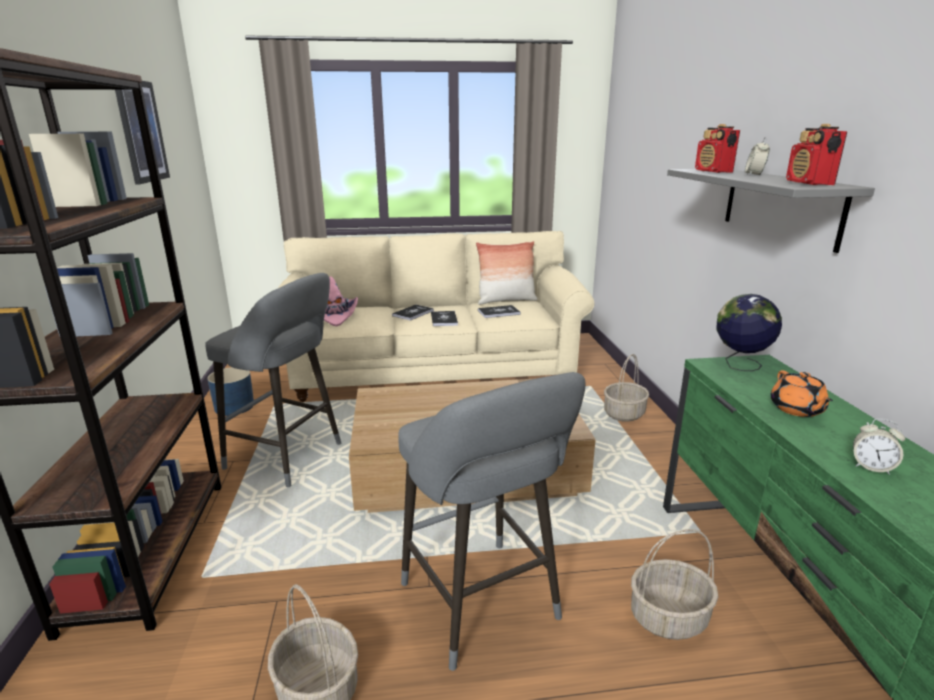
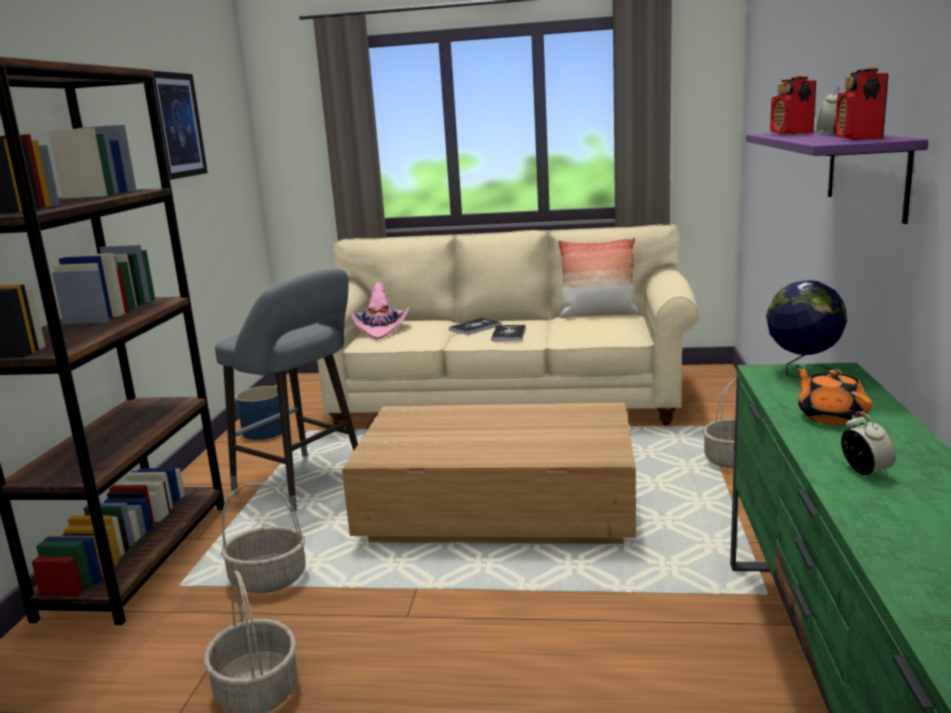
camera: 15 degrees right, 5 degrees down
grey stool [398,372,586,671] -> none
book [478,305,520,318] -> none
basket [631,529,718,640] -> basket moved to [221,483,305,593]
grey shelf [667,169,875,253] -> purple shelf [746,130,928,224]
orange teapot [770,370,833,417] -> orange teapot turned 150 degrees clockwise [796,366,872,425]
alarm clock [853,419,905,475] -> alarm clock turned 150 degrees counterclockwise [841,411,896,477]

